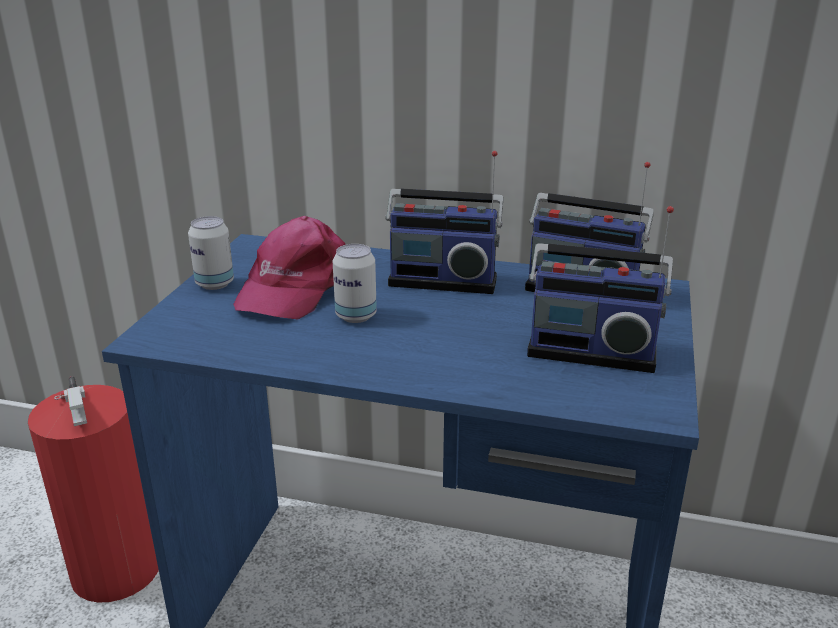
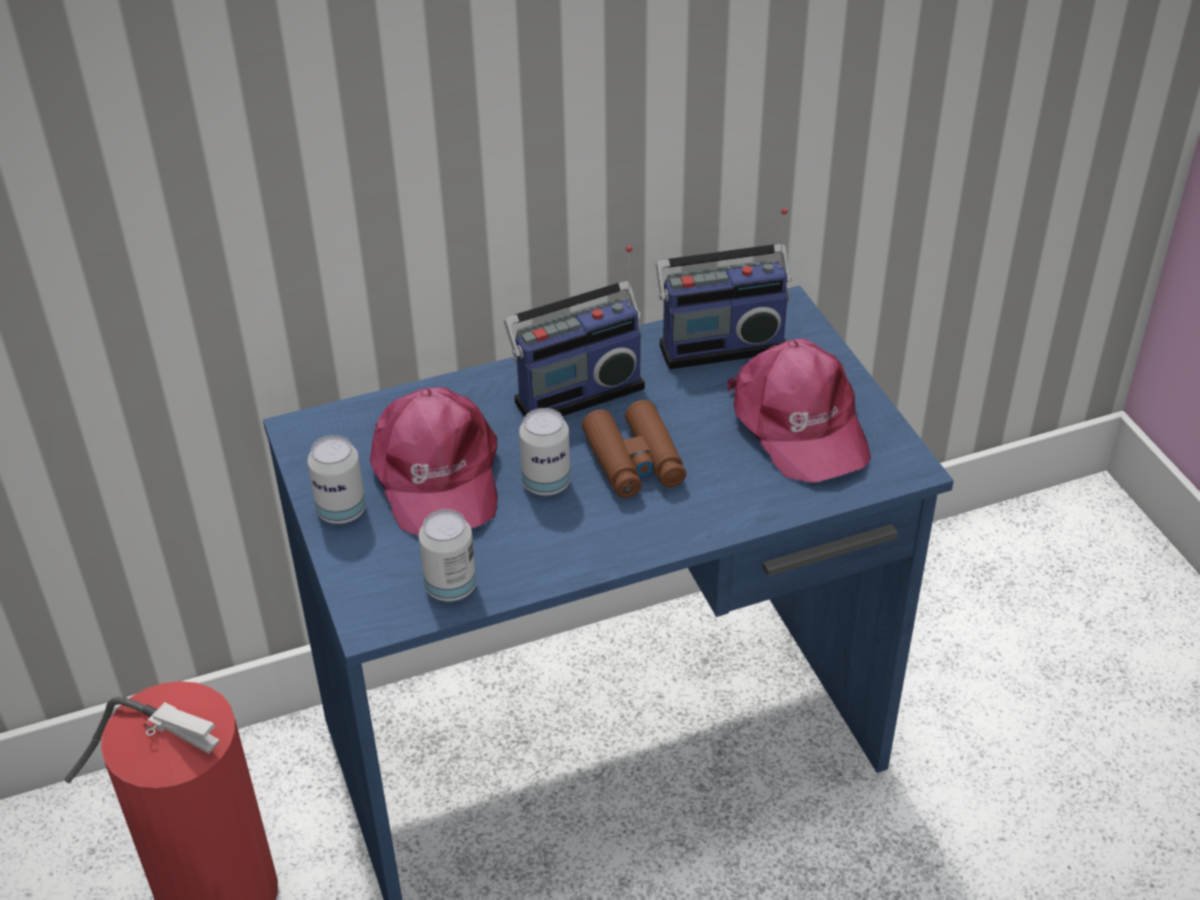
camera: 35 degrees left, 15 degrees up
radio [527,206,674,373] -> pink cap [727,338,871,483]
none -> can [419,509,476,601]
none -> brown binoculars [582,400,686,498]

